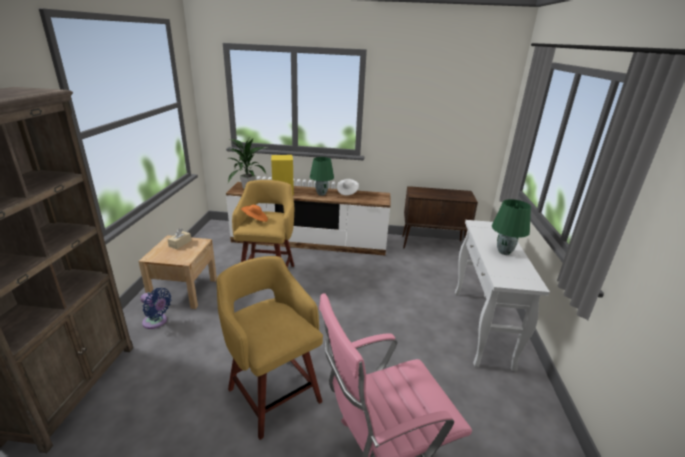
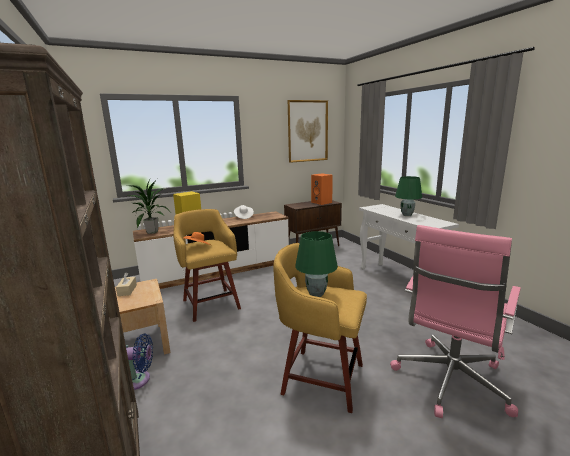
camera: 30 degrees left, 10 degrees down
green table lamp [310,157,334,196] -> green table lamp moved to [295,231,338,297]
none -> picture [288,100,328,163]
none -> orange speaker [311,173,333,205]

